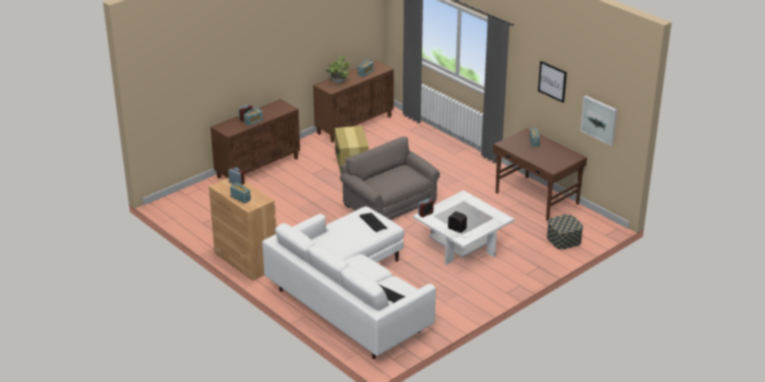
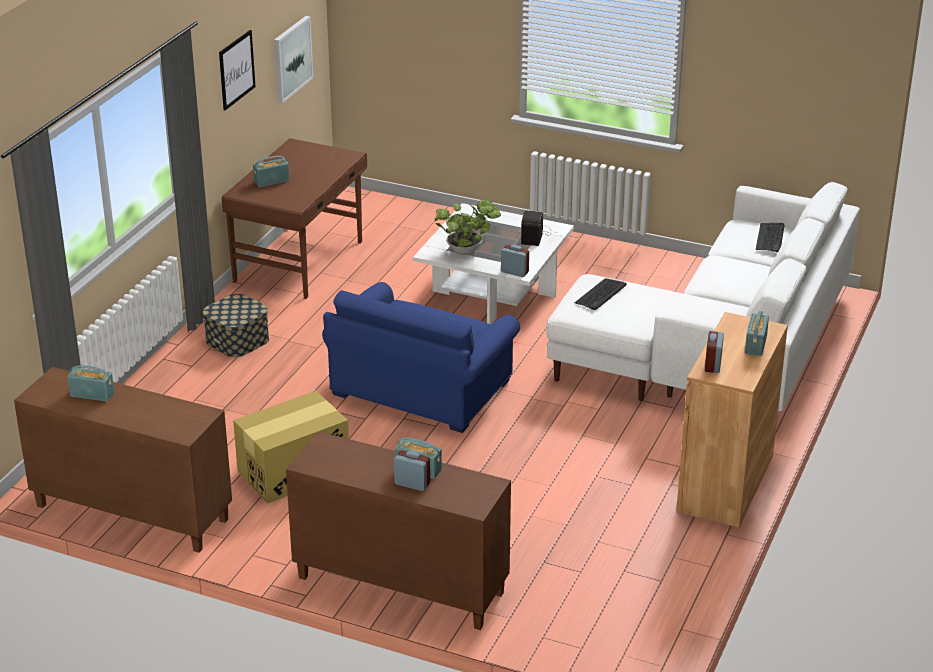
camera: 115 degrees left, 0 degrees up
potted plant [326,56,349,84] -> potted plant moved to [435,199,501,255]
grey armchair [340,137,440,220] -> blue armchair [322,282,520,433]
storage box [547,214,583,249] -> storage box moved to [203,294,269,357]

